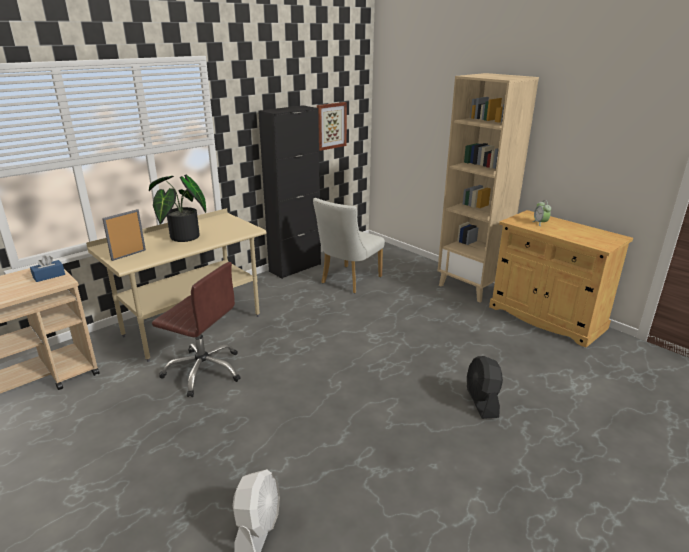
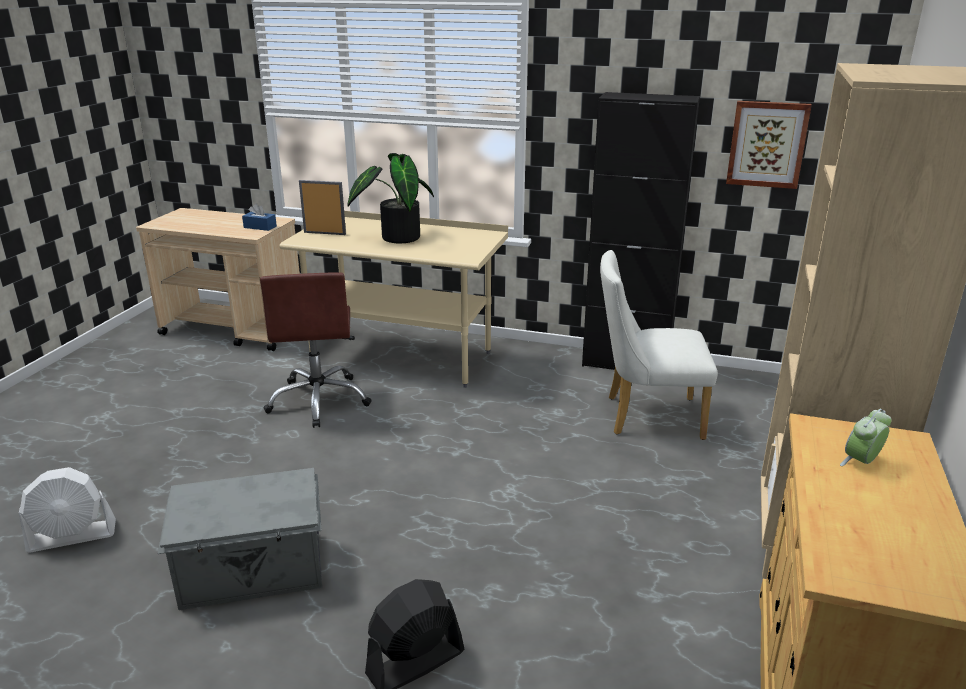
camera: 60 degrees right, 0 degrees up
none -> grey storage box [158,468,322,610]

